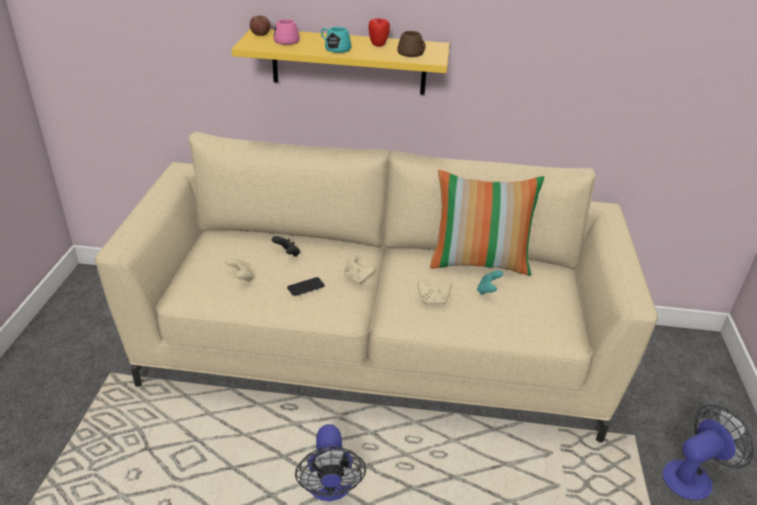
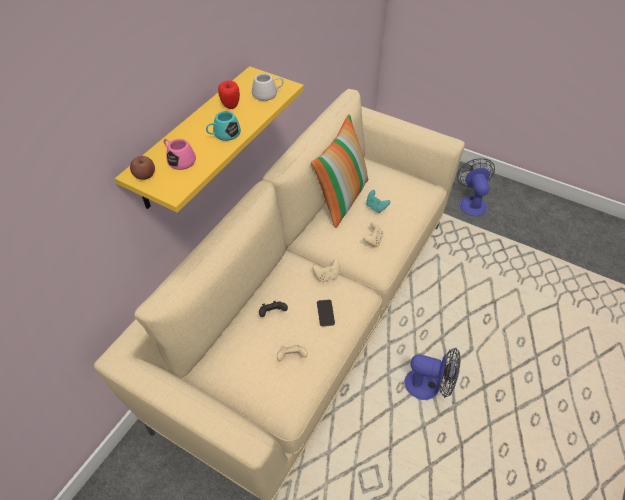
camera: 65 degrees left, 15 degrees up
brown mug [397,31,425,57] -> white mug [252,73,284,101]

